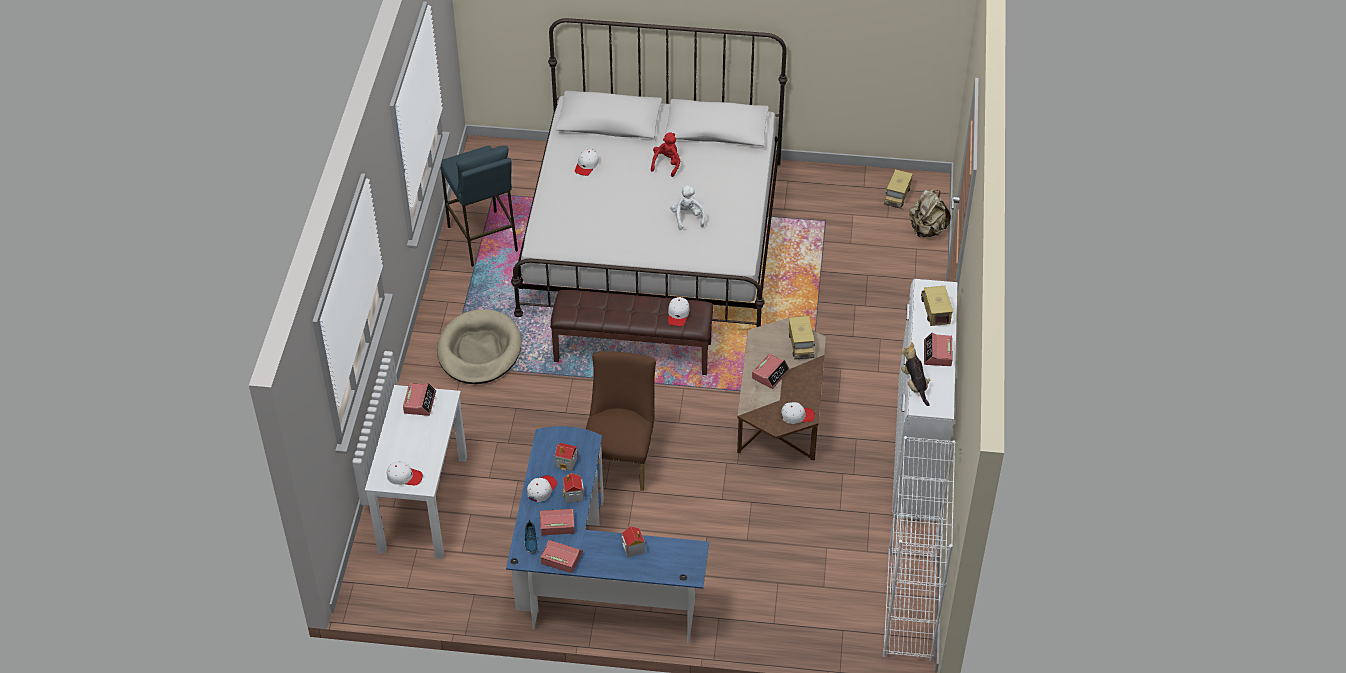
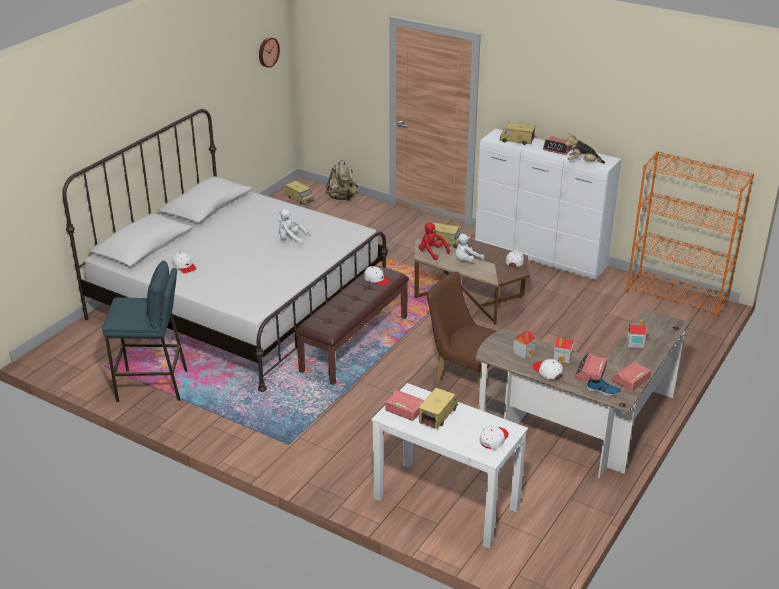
camera: 65 degrees left, 15 degrees down
beige dog bed [437,309,522,384] -> none
blue desk [506,426,709,644] -> brown desk [476,309,690,478]
red plush toy [651,133,680,177] -> red plush toy moved to [419,223,450,260]
alarm clock [752,354,790,389] -> white plush toy [455,234,484,262]
white bookcase [883,436,955,662] -> orange bookcase [626,151,754,319]
none -> wall clock [259,37,280,68]
none -> toy truck [418,388,458,429]

